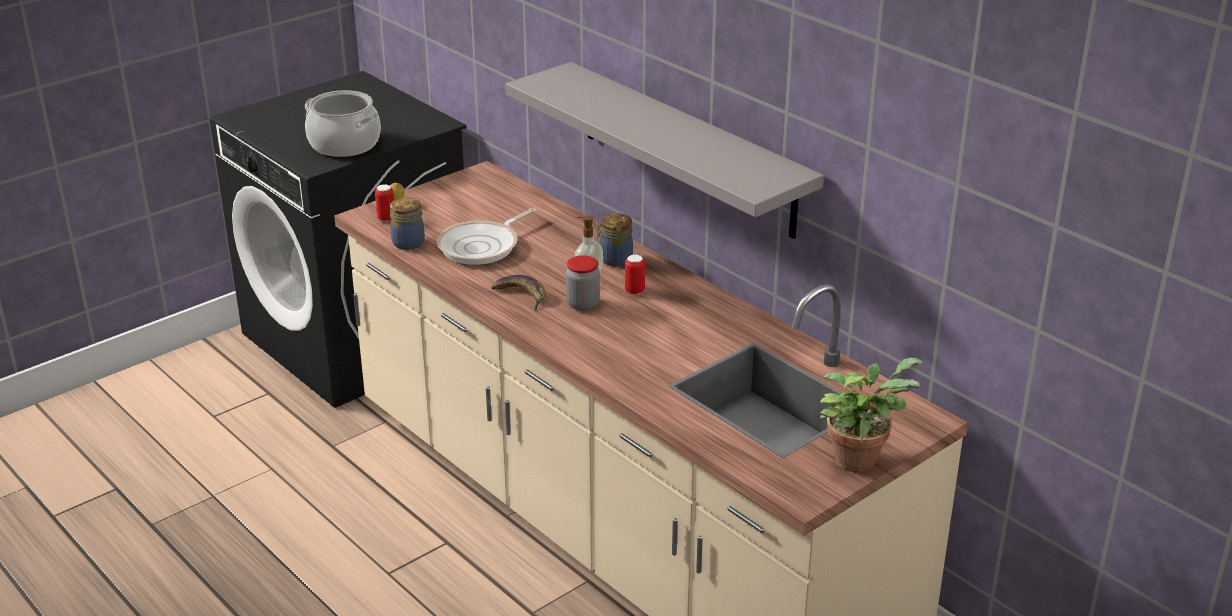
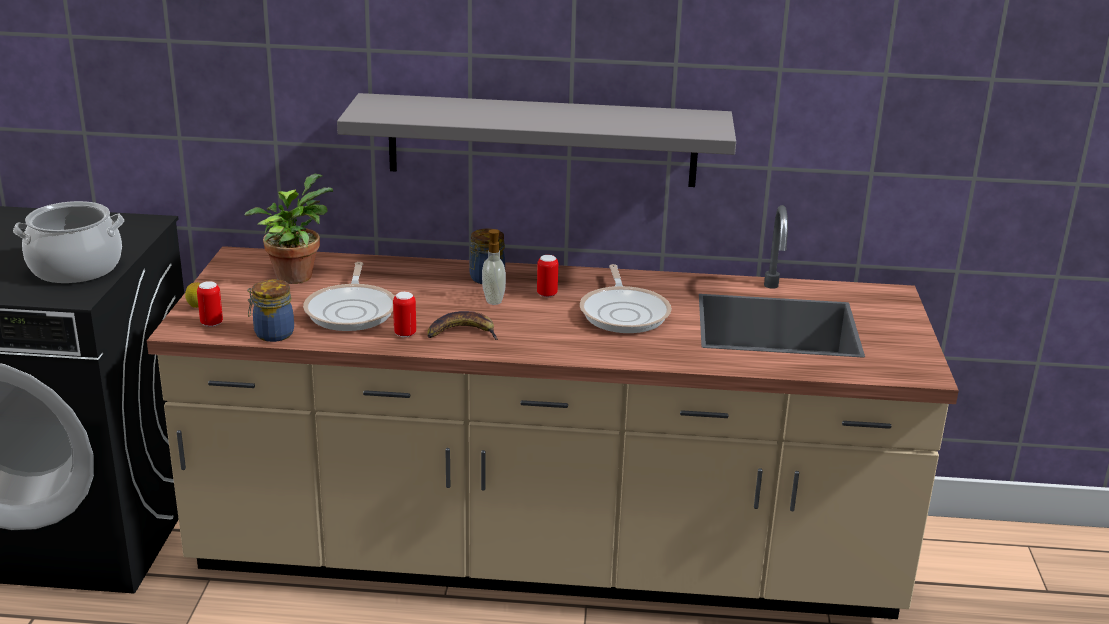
camera: 45 degrees left, 5 degrees down
jar [566,255,600,311] -> none
potted plant [820,358,924,472] -> potted plant moved to [245,174,333,284]
none -> can [393,292,416,338]
none -> frying pan [580,264,672,333]

